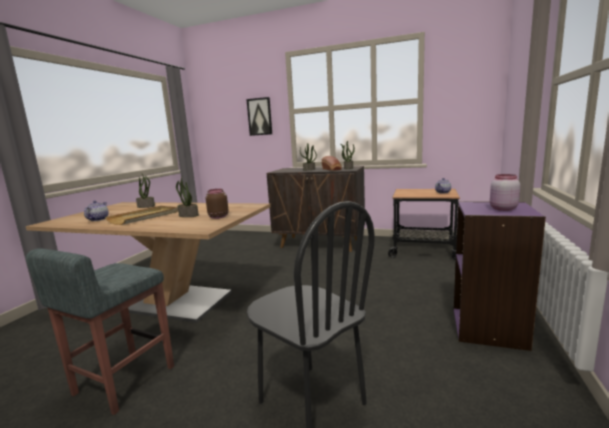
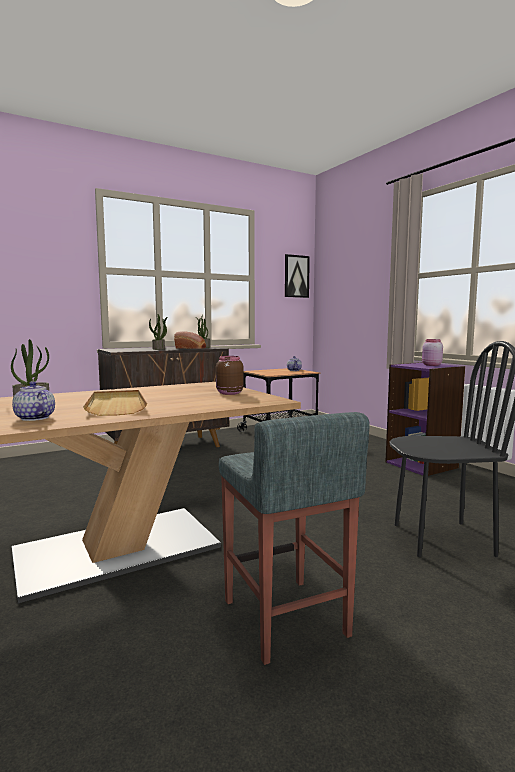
camera: 50 degrees left, 5 degrees down
potted plant [176,177,199,217] -> none
picture [246,97,272,136] -> picture moved to [285,254,310,298]

